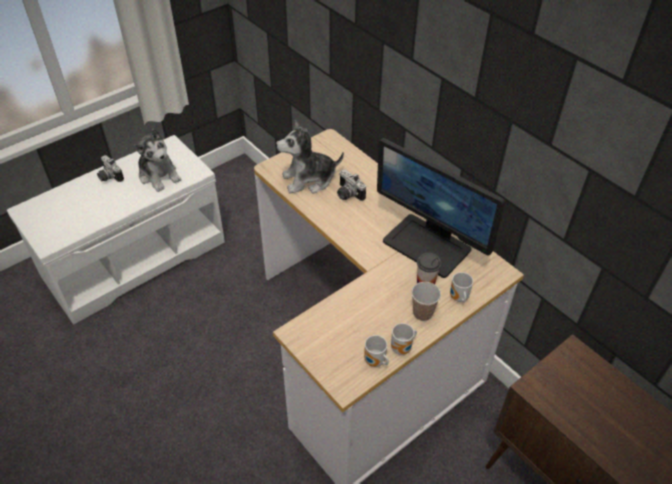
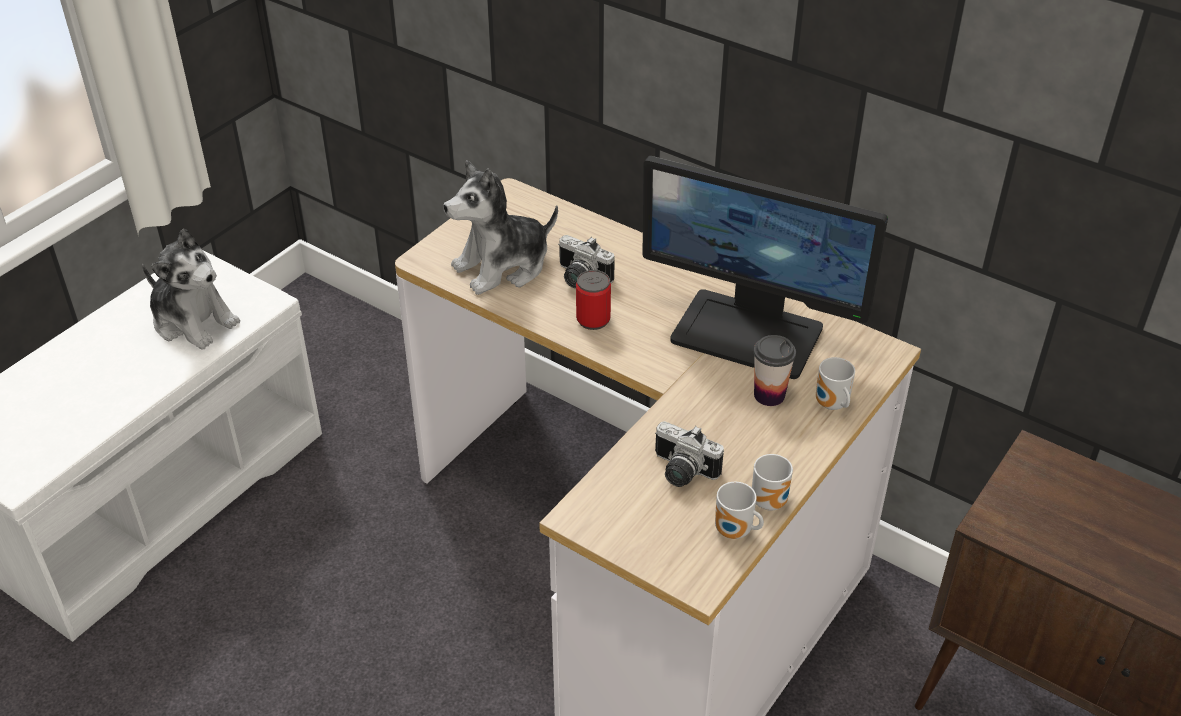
camera: 15 degrees left, 5 degrees down
camera [97,155,124,182] -> camera moved to [655,421,724,487]
cup [412,282,441,321] -> none
none -> can [576,270,611,330]

